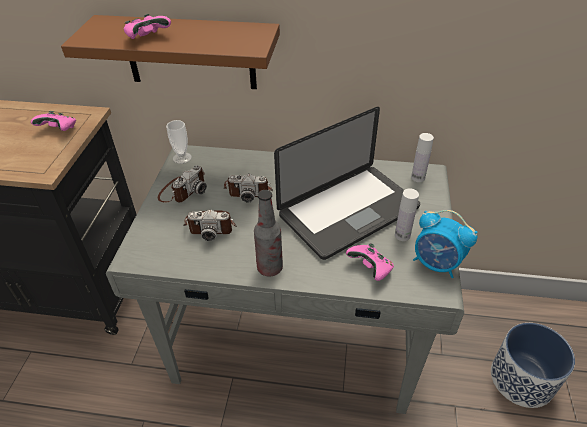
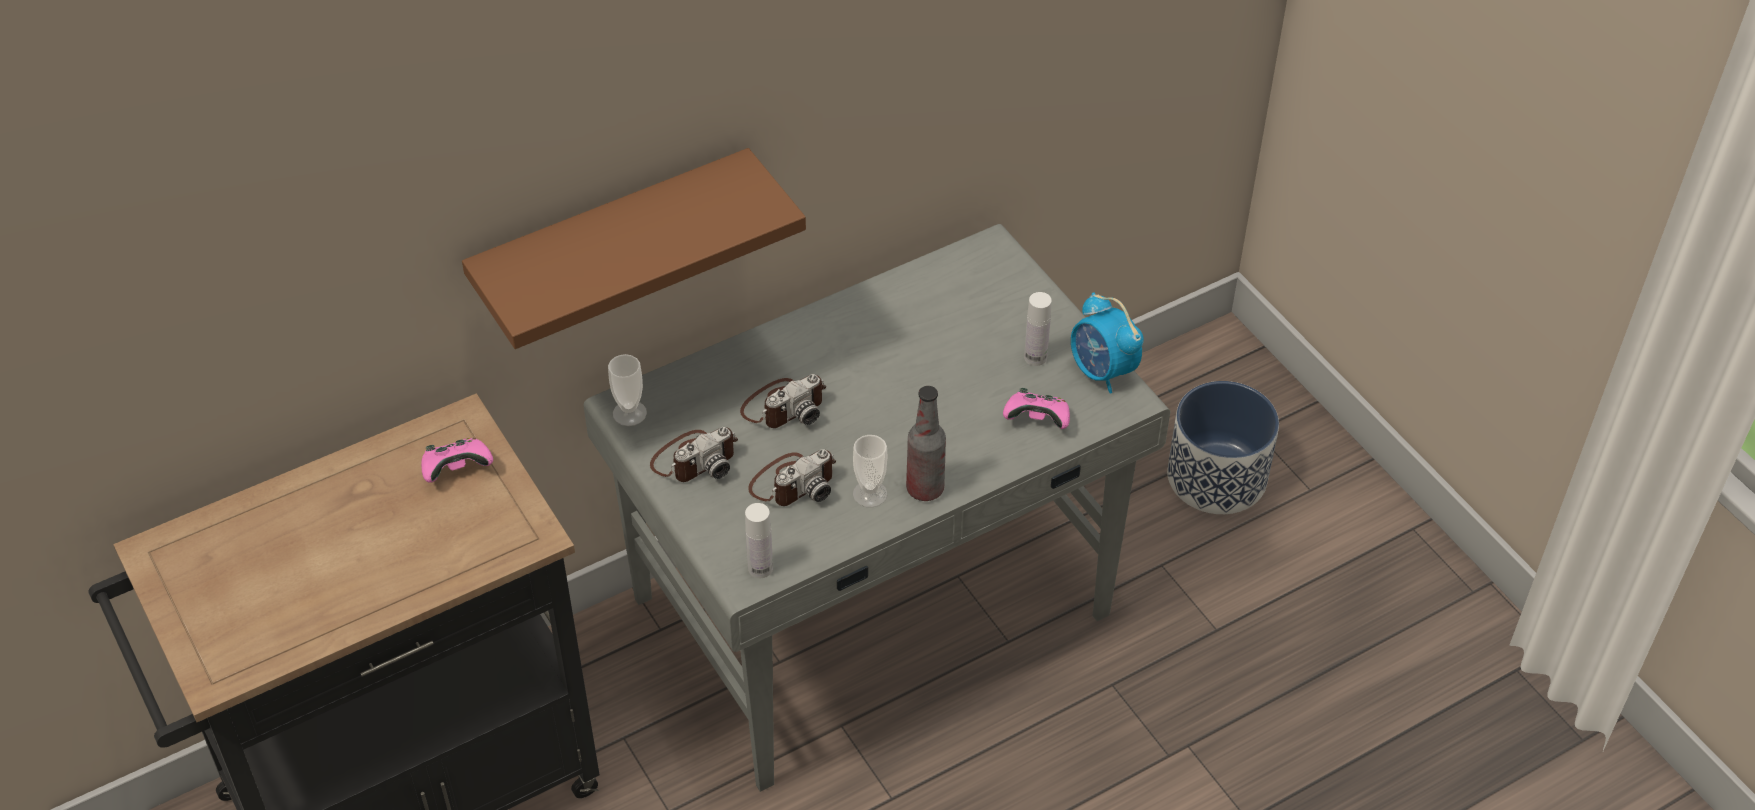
camera: 40 degrees left, 5 degrees up
pink game controller [124,14,171,39] -> none
camera [158,165,207,203] -> camera turned 60 degrees clockwise [650,427,738,482]
laptop [274,107,420,260] -> none
white bottle [411,133,434,182] -> white bottle moved to [745,503,773,578]
alarm clock [413,210,478,278] -> alarm clock turned 60 degrees clockwise [1071,292,1144,393]
none -> cup [853,435,888,508]

